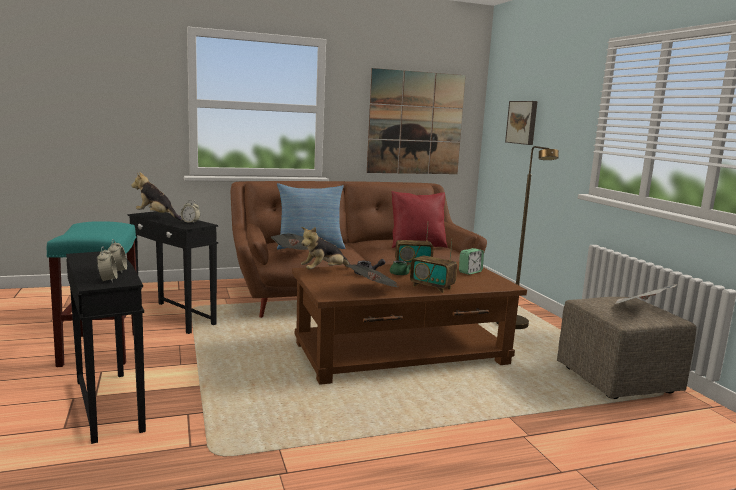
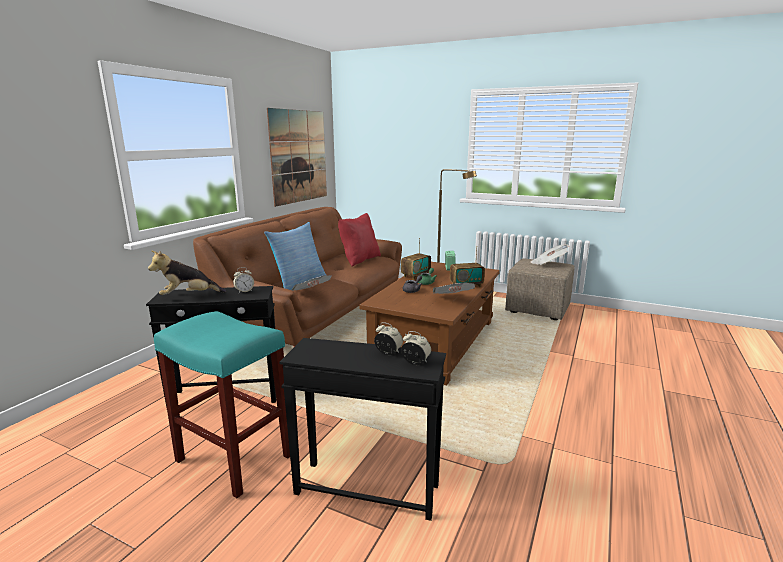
camera: 45 degrees left, 5 degrees up
plush toy [301,227,351,270] -> none
picture [505,101,538,145] -> none

